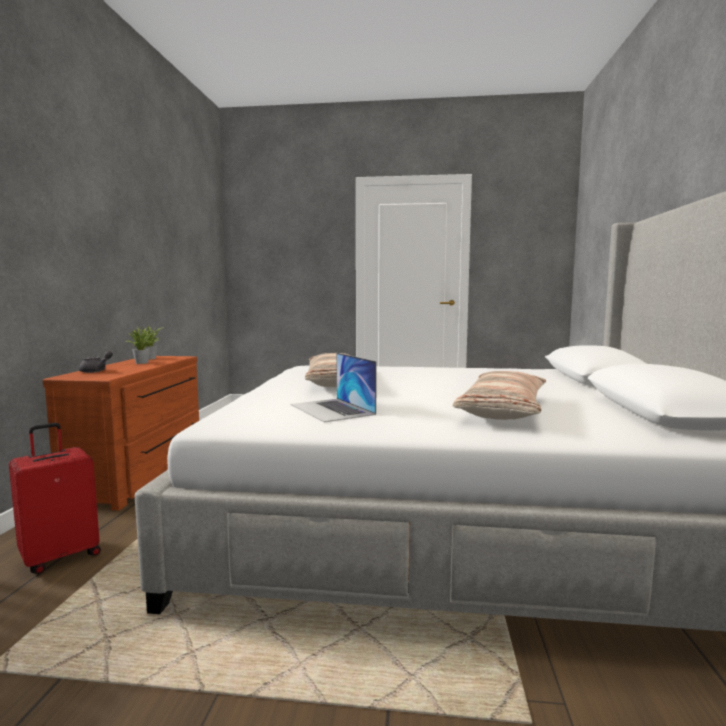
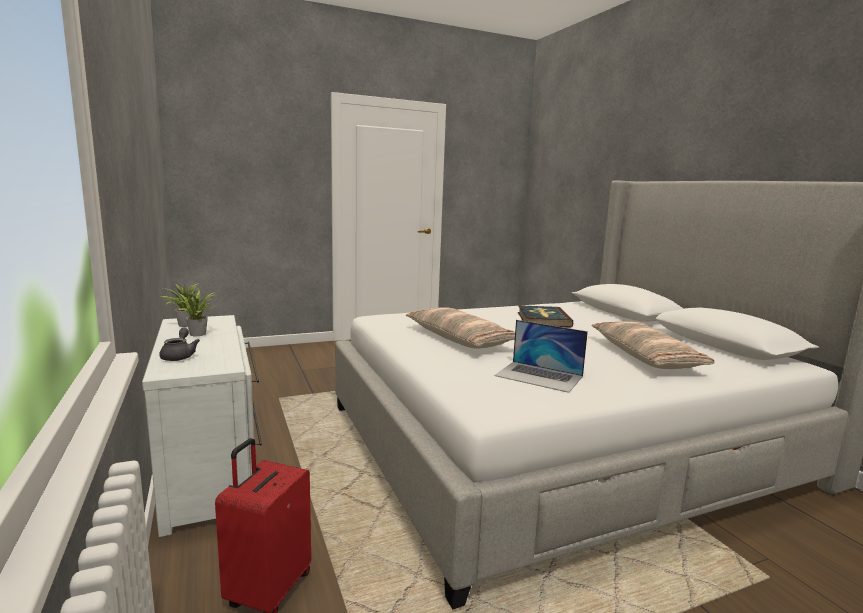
camera: 30 degrees left, 5 degrees up
brown dresser [43,356,199,511] -> white dresser [142,315,262,537]
none -> book [518,305,574,328]

